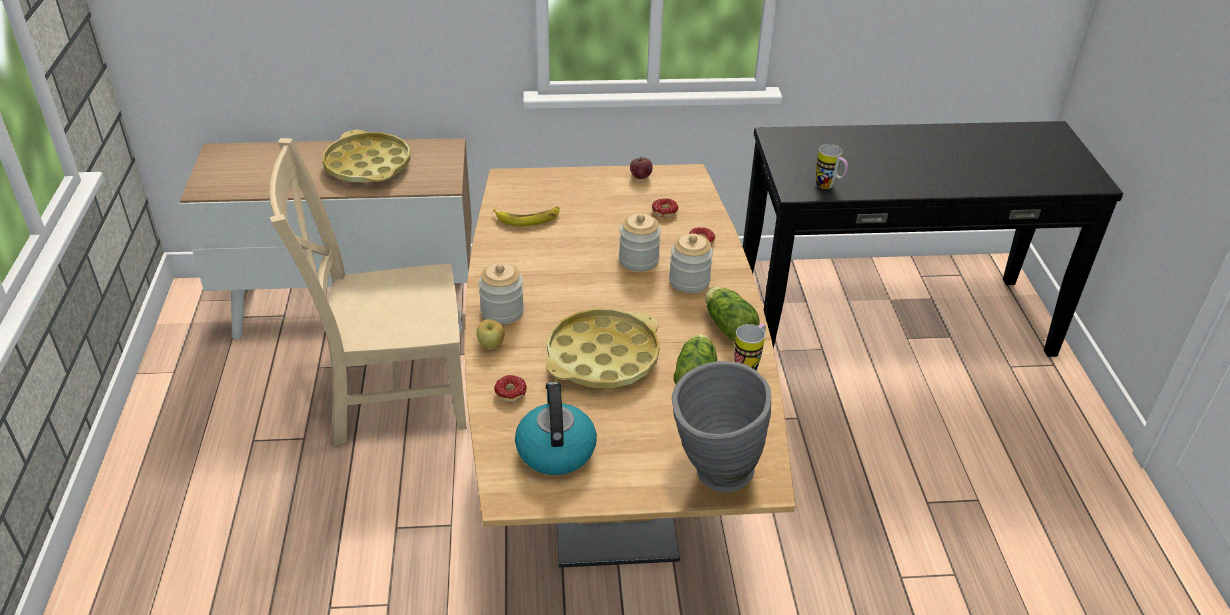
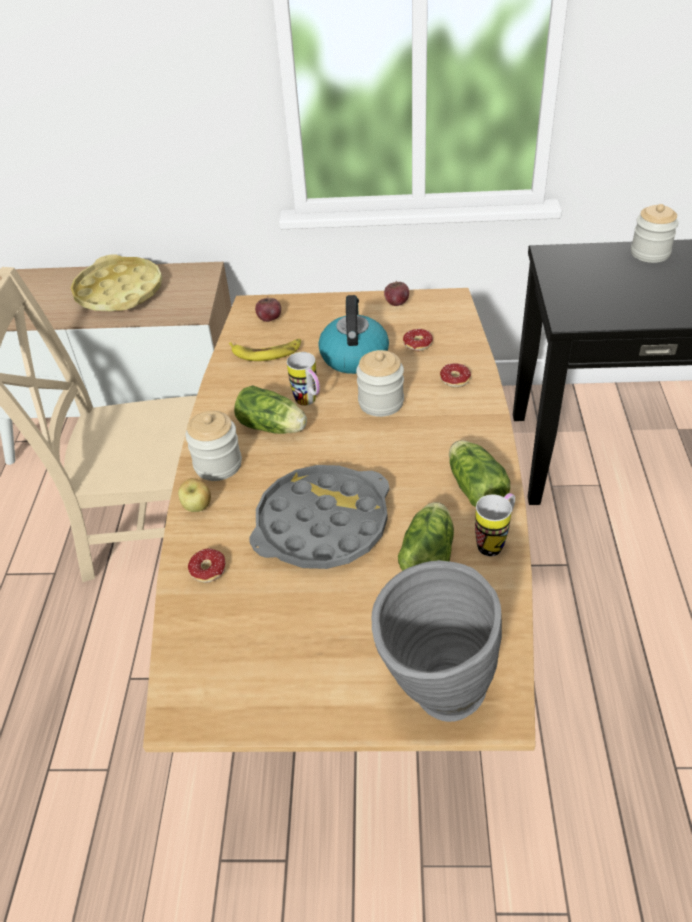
camera: 10 degrees right, 5 degrees up
kettle [515,382,597,475] -> kettle moved to [318,295,389,374]
yellow tray [546,308,660,388] -> grey tray [249,465,389,569]
jar [669,234,713,293] -> jar moved to [631,204,678,263]
mug [816,144,848,189] -> mug moved to [287,352,320,406]
none -> lettuce [234,385,307,434]
none -> apple [255,296,281,322]

